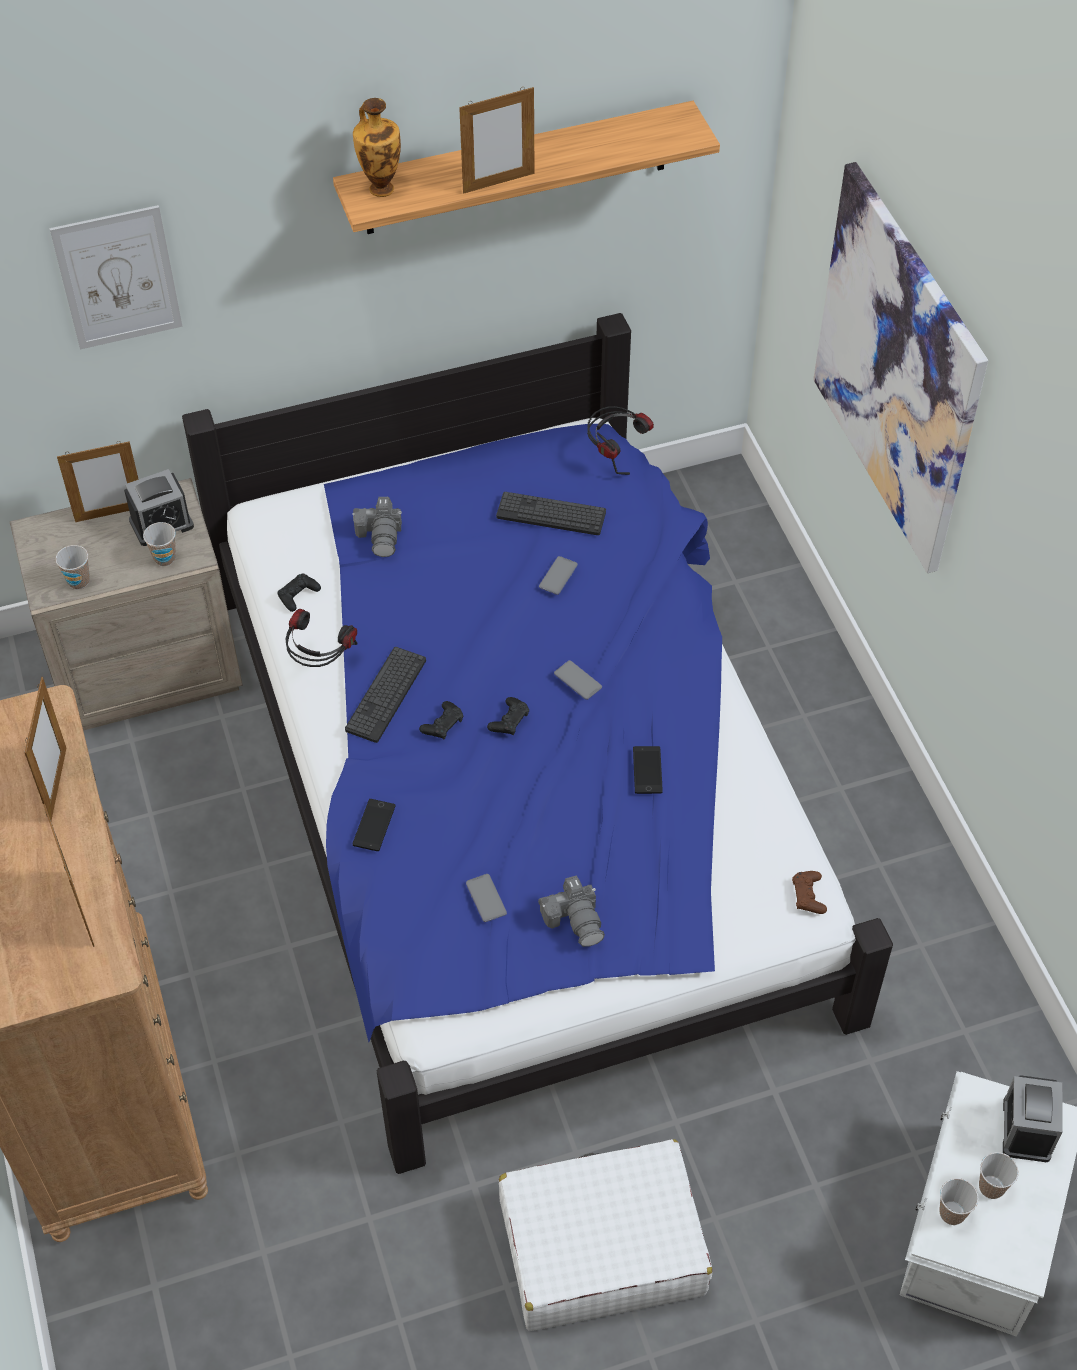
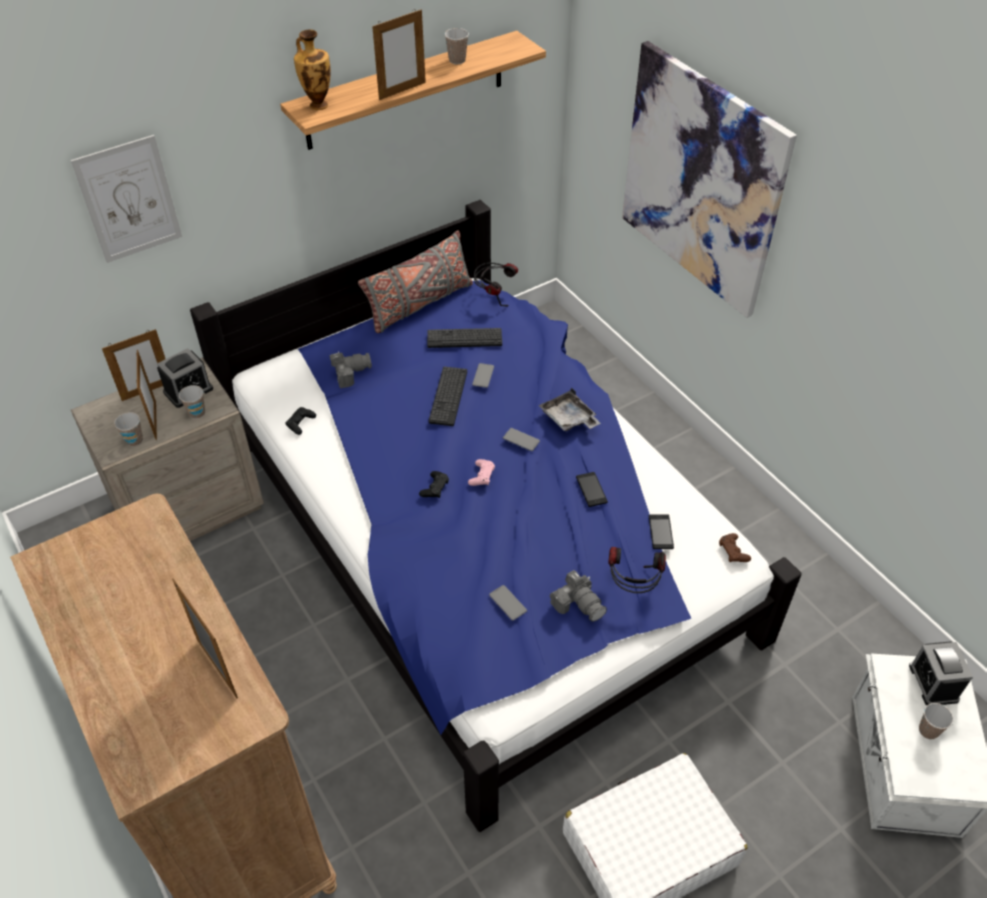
camera: 15 degrees left, 5 degrees down
picture frame [24,677,66,821] -> picture frame moved to [136,350,157,440]
headphones [285,609,358,667] -> headphones moved to [608,547,666,593]
keyboard [345,647,426,743] -> keyboard moved to [429,367,467,426]
camera [352,497,402,557] -> camera turned 90 degrees counterclockwise [330,351,372,388]
phone [353,799,395,851] -> phone moved to [649,514,674,549]
black game controller [487,697,529,735] -> pink game controller [468,459,495,486]
cup [939,1178,979,1225] -> cup moved to [444,28,469,64]
none -> grey pillow [358,230,473,333]
none -> grey tray [538,388,601,431]

